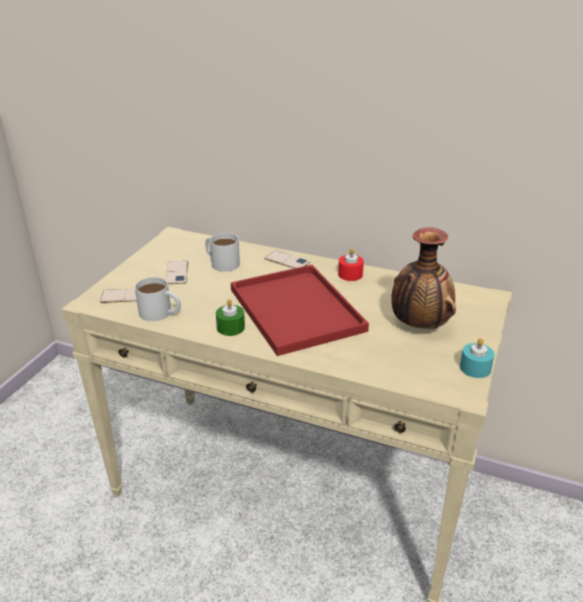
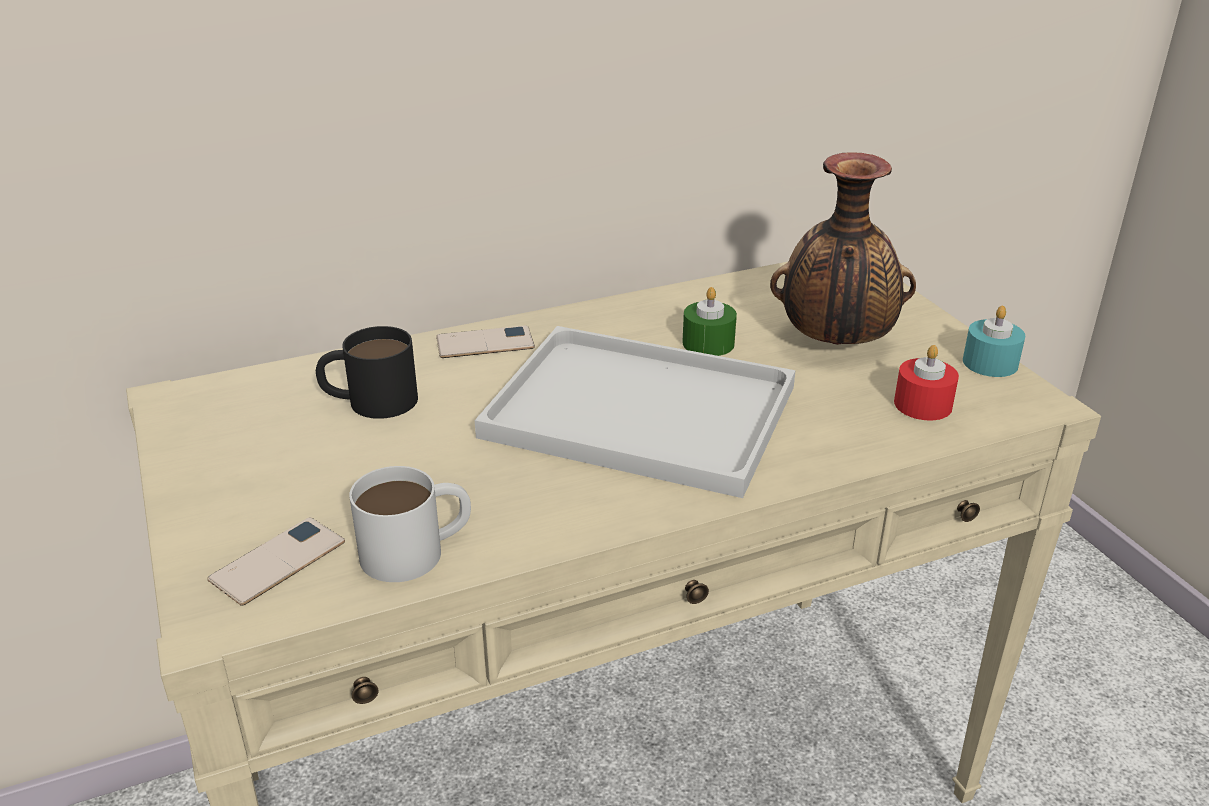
camera: 45 degrees left, 0 degrees up
phone [165,261,188,284] -> none
white mug [205,233,240,272] -> black mug [316,326,418,419]
green candle [216,299,245,336] -> green candle moved to [682,287,737,356]
red tray [231,265,369,356] -> white tray [475,326,796,498]
red candle [338,248,364,281] -> red candle moved to [894,345,959,420]

